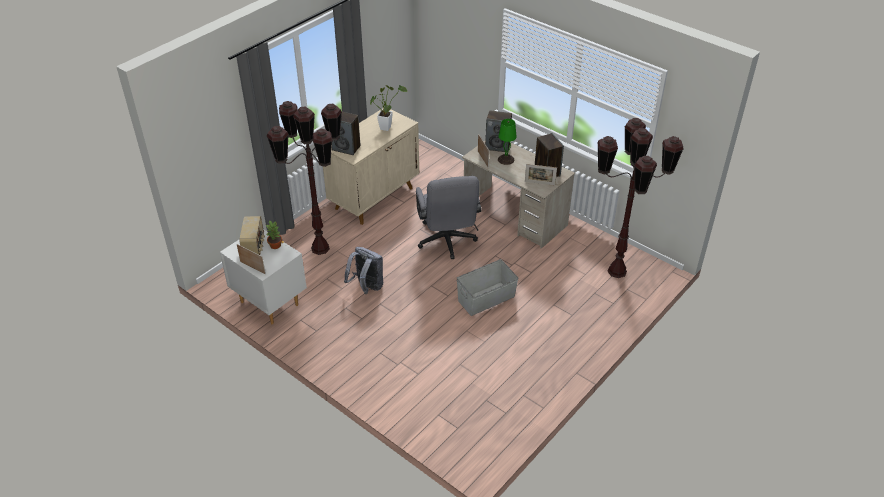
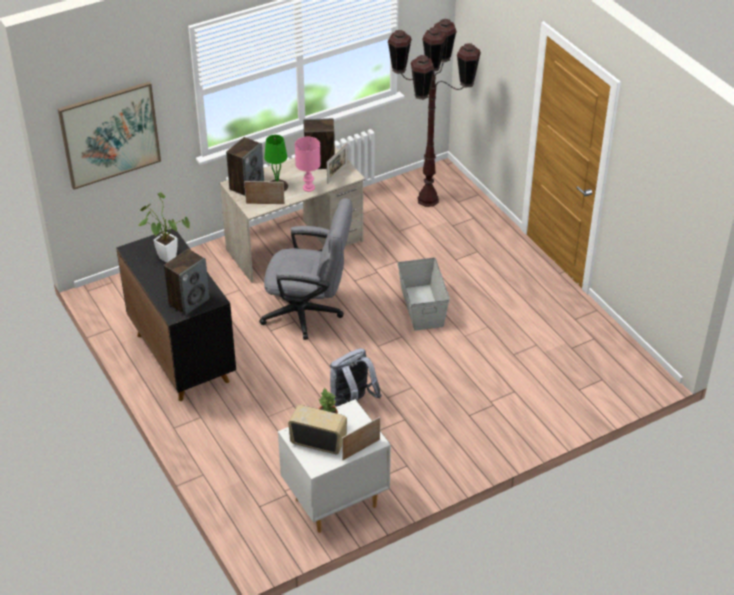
camera: 70 degrees left, 0 degrees up
brown floor lamp [267,101,342,255] -> none
beige cabinet [323,108,419,225] -> black cabinet [116,229,236,401]
none -> picture [58,81,161,190]
none -> pink table lamp [295,137,321,192]

